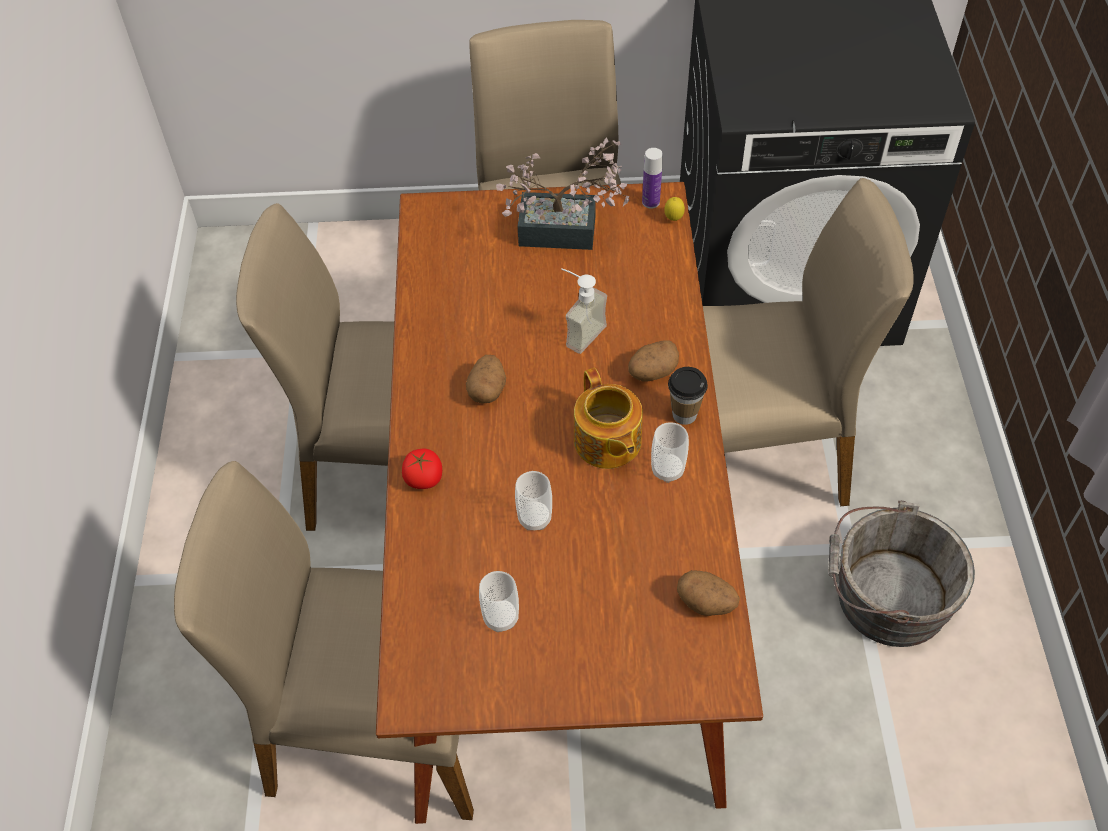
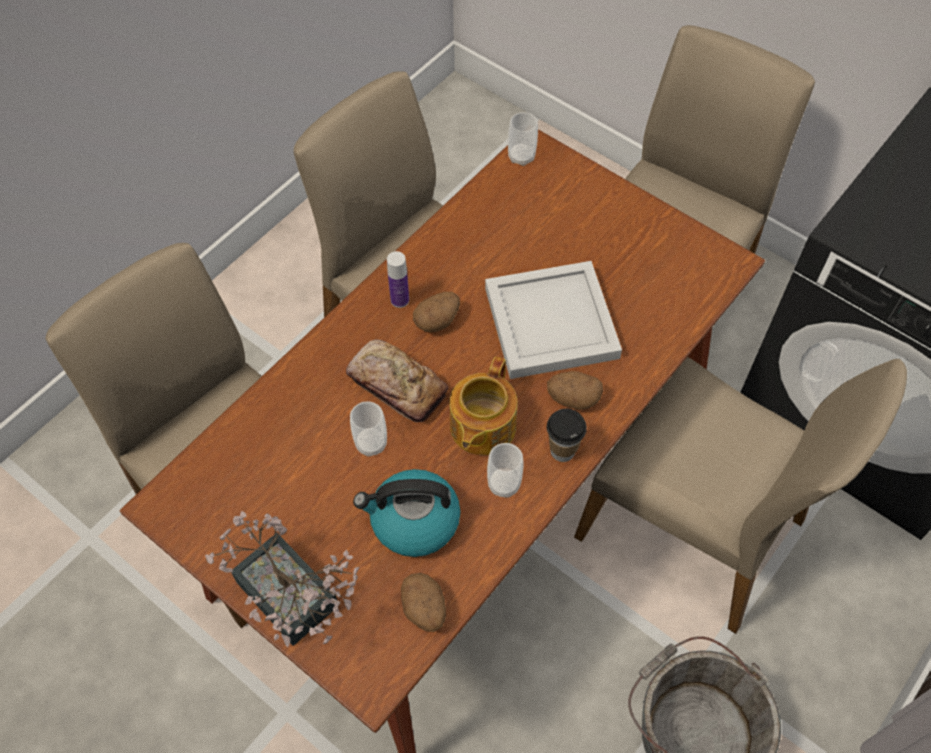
camera: 40 degrees right, 5 degrees up
tomato [402,449,442,489] -> none
cup [479,571,519,632] -> cup moved to [508,112,538,166]
potted plant [496,138,629,250] -> potted plant moved to [205,511,359,647]
soap dispenser [561,268,607,354] -> white tray [485,261,622,379]
bottle [642,148,663,209] -> bottle moved to [387,251,409,308]
lemon [664,197,685,221] -> none
none -> bread [346,339,448,422]
none -> kettle [353,469,461,557]

